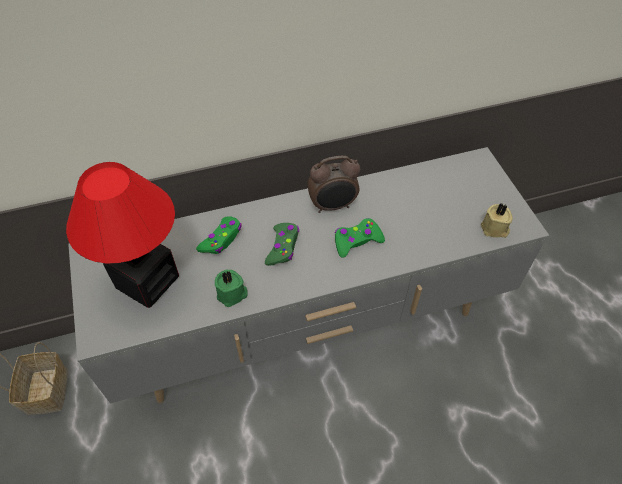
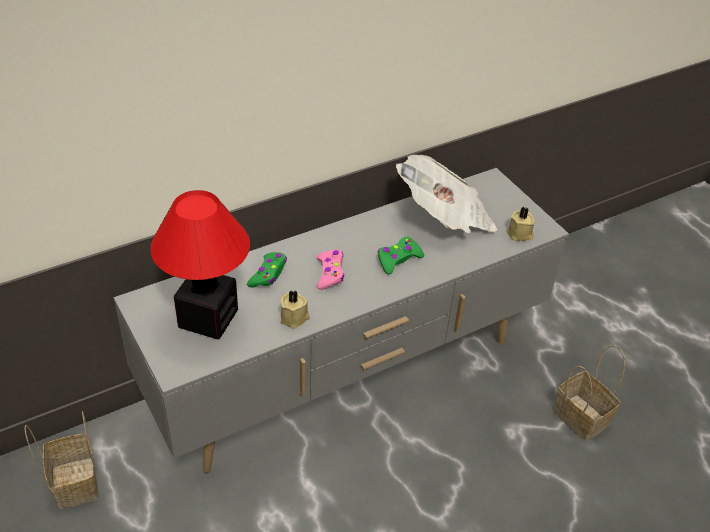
camera: 15 degrees left, 10 degrees down
green candle [215,270,248,307] -> beige candle [280,290,310,329]
green game controller [265,223,299,266] -> pink game controller [316,250,344,290]
alarm clock [307,156,360,213] -> none
none -> newspaper [396,155,497,233]
none -> basket [553,345,625,441]

